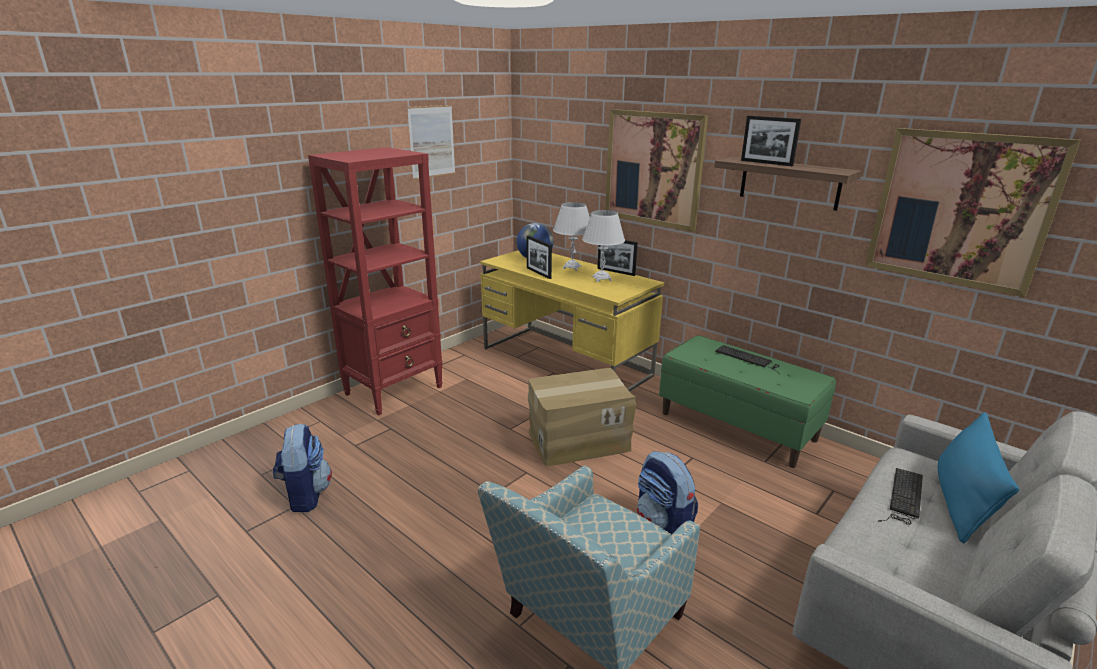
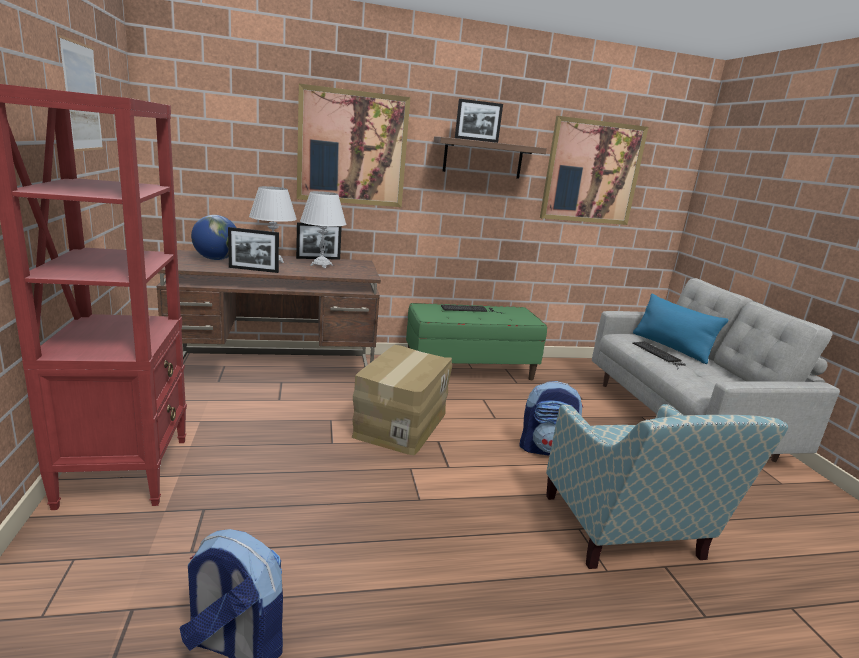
camera: 55 degrees left, 5 degrees down
yellow desk [480,250,664,392] -> brown desk [157,250,381,367]

